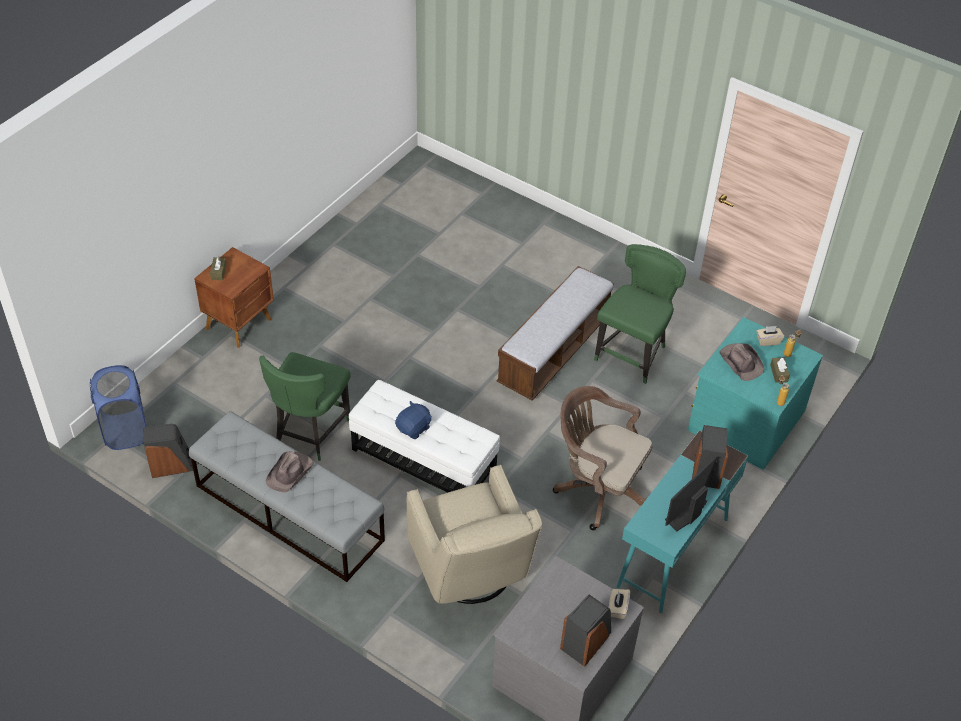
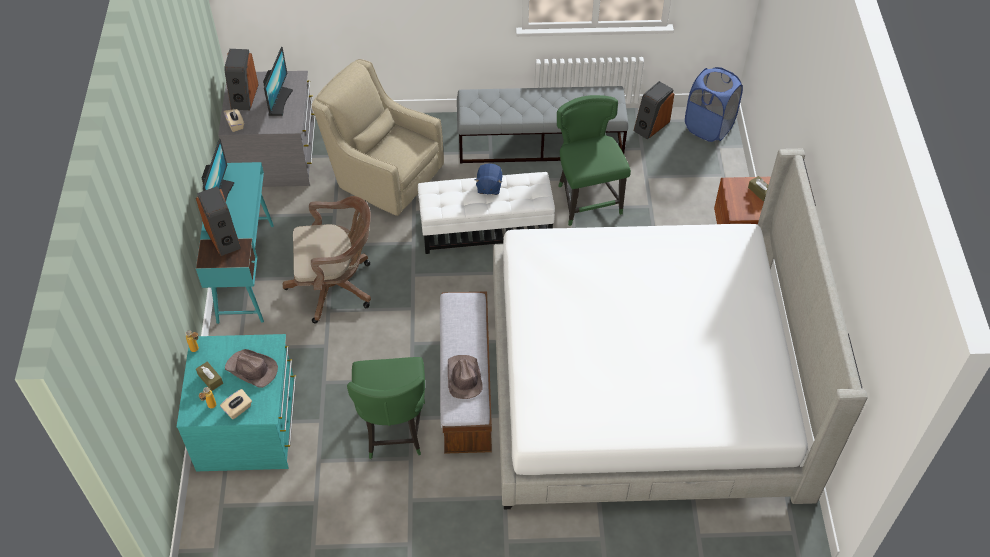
camera: 145 degrees right, 5 degrees up
brown hat [266,451,314,492] -> brown hat moved to [448,355,483,399]
none -> monitor [263,47,293,116]
none -> bed [493,149,868,509]

